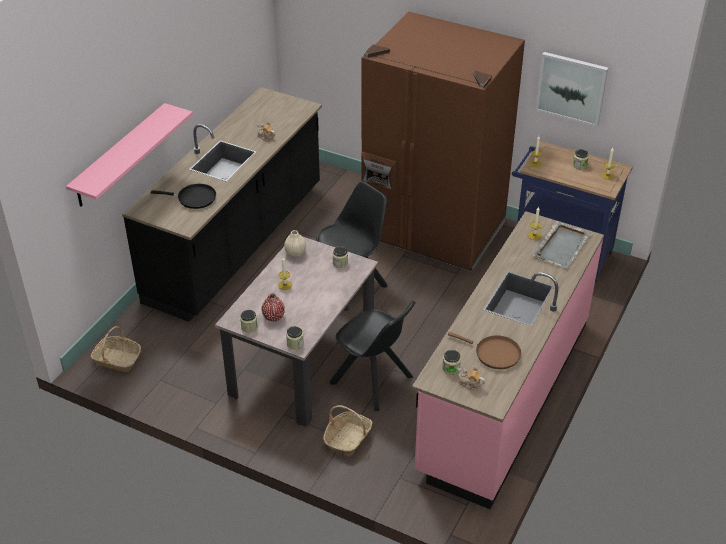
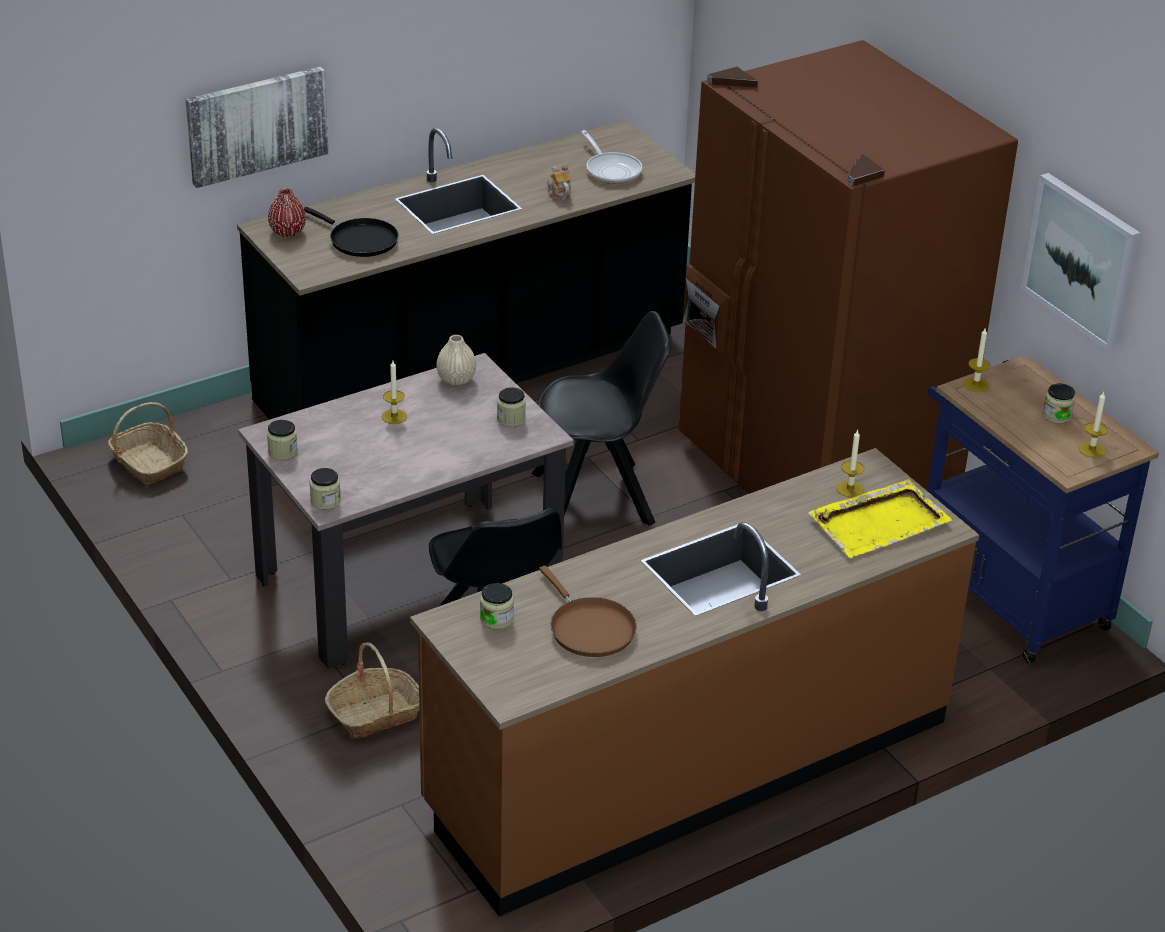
camera: 30 degrees right, 5 degrees down
pink shelf [66,103,193,207] -> picture [186,66,329,188]
red vase [261,293,285,321] -> red vase moved to [268,188,306,237]
pink counter [412,211,604,509] -> brown counter [410,448,979,916]
teapot [457,366,485,390] -> none
grey tray [532,221,590,269] -> yellow tray [808,479,952,558]
none -> frying pan [581,130,642,184]

